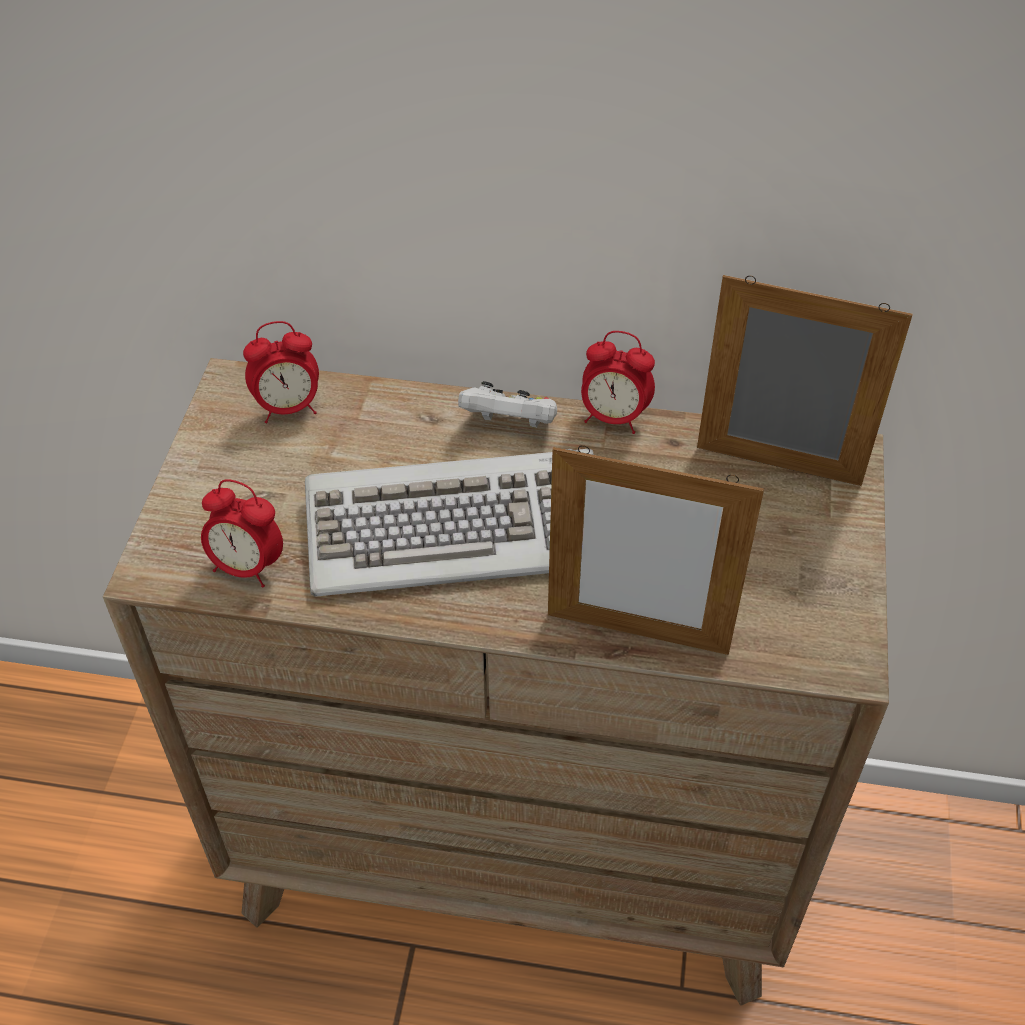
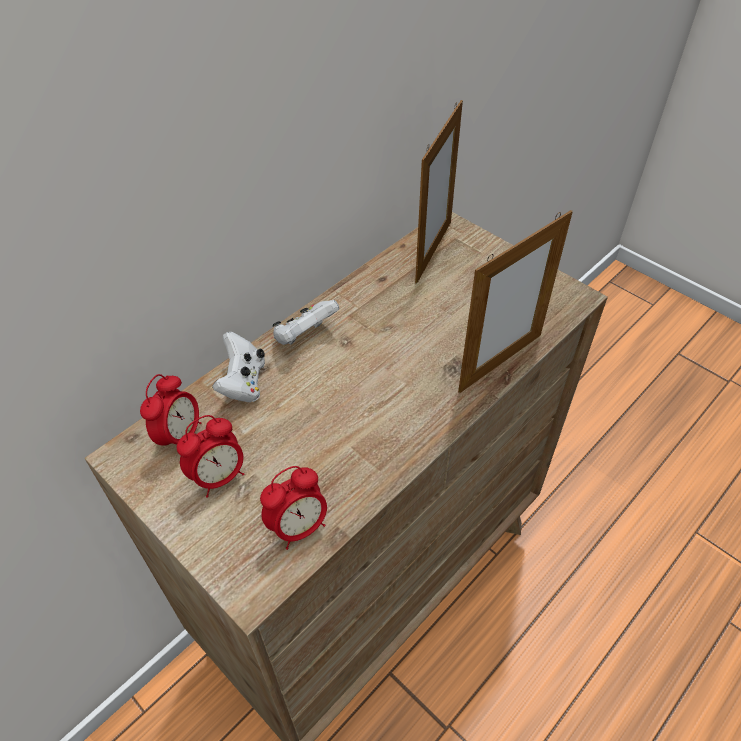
camera: 55 degrees left, 0 degrees up
keyboard [305,449,594,597] -> none
alarm clock [581,331,655,434] -> alarm clock moved to [177,415,244,498]
picture frame [697,275,913,486] -> picture frame turned 150 degrees clockwise [415,100,463,284]
none -> white game controller [212,332,265,402]

